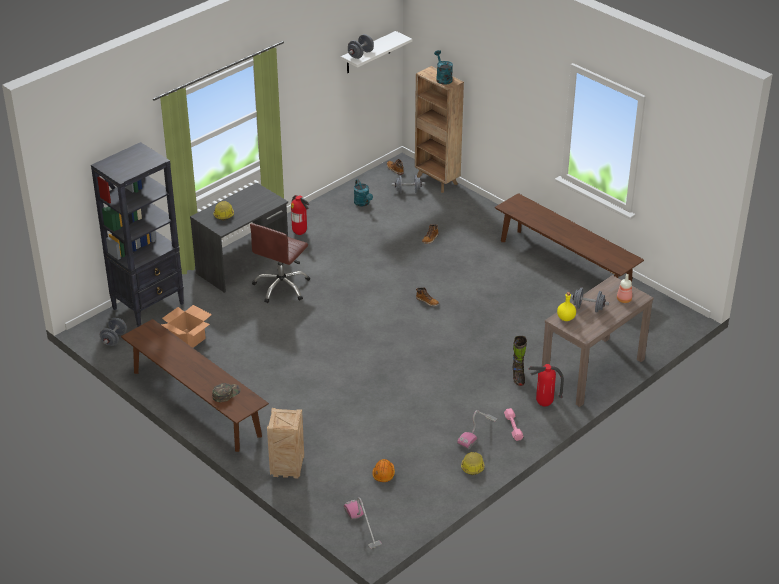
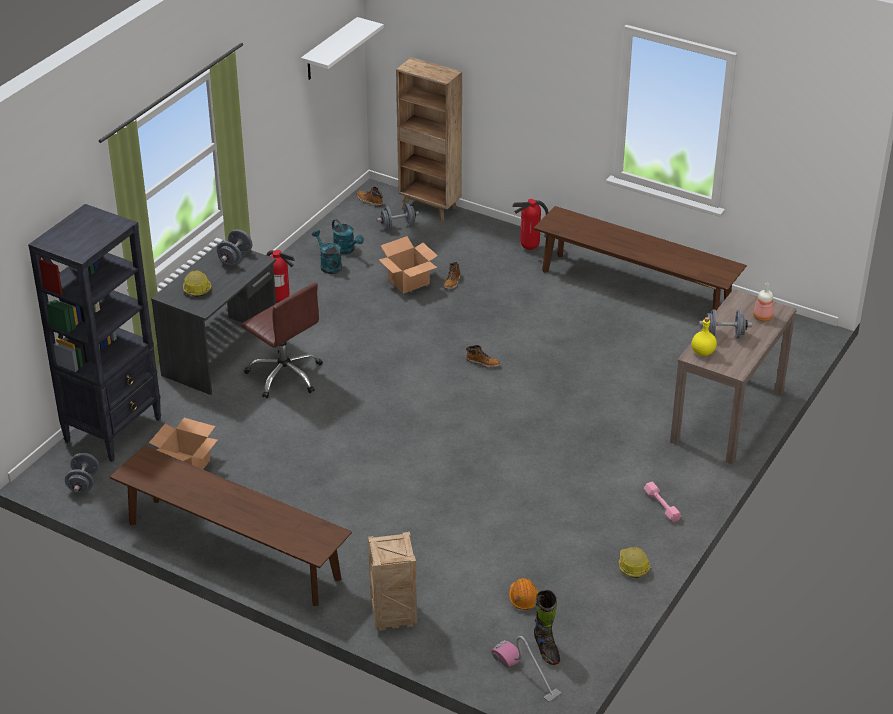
camera: 15 degrees left, 0 degrees up
green cap [212,383,241,402] -> none
brown office chair [250,223,310,303] -> brown office chair turned 60 degrees counterclockwise [241,283,323,398]
grey dumbbell [348,34,374,59] -> grey dumbbell moved to [217,229,252,265]
turquoise watering can [434,50,453,85] -> turquoise watering can moved to [312,230,342,274]
vacuum cleaner [457,410,497,449] -> none
black boot [513,336,527,386] -> black boot moved to [534,590,560,665]
fire extinguisher [528,364,564,407] -> fire extinguisher moved to [512,199,549,250]
none -> cardboard box [379,236,438,294]

